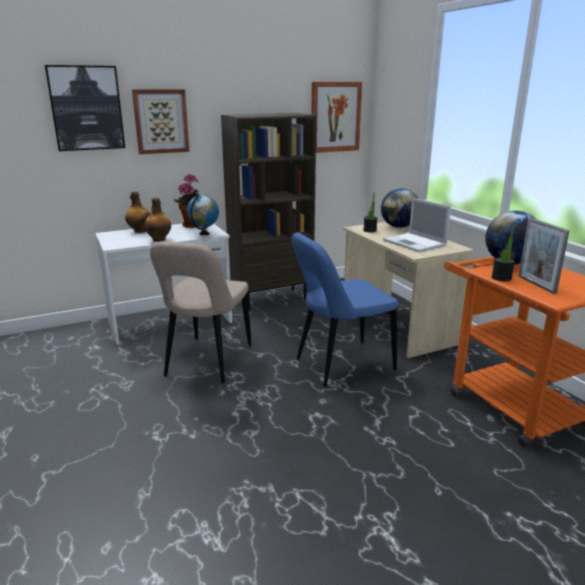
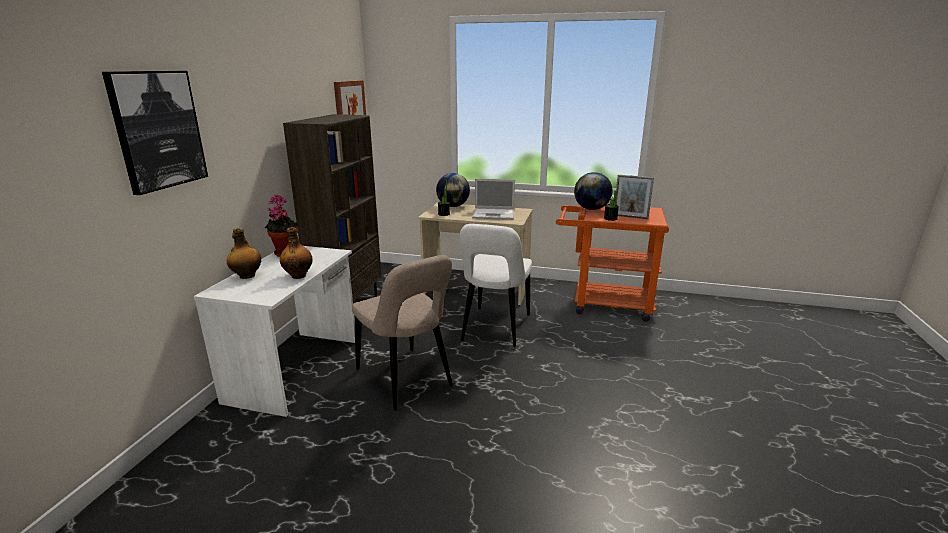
camera: 50 degrees left, 0 degrees up
picture [132,89,189,154] -> none
globe [187,195,219,235] -> none
blue chair [292,232,398,387] -> white chair [460,224,532,348]

